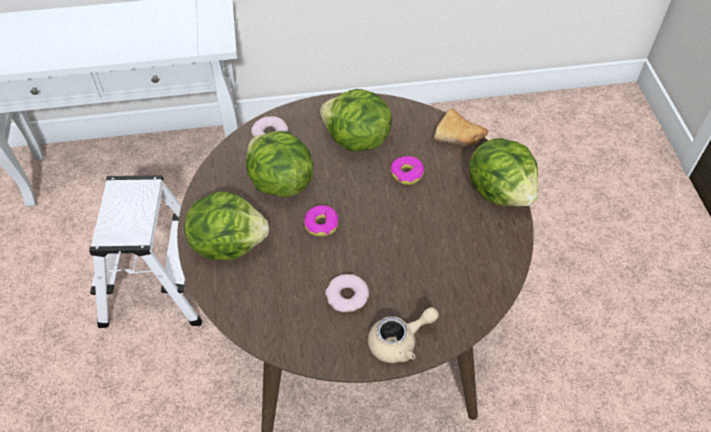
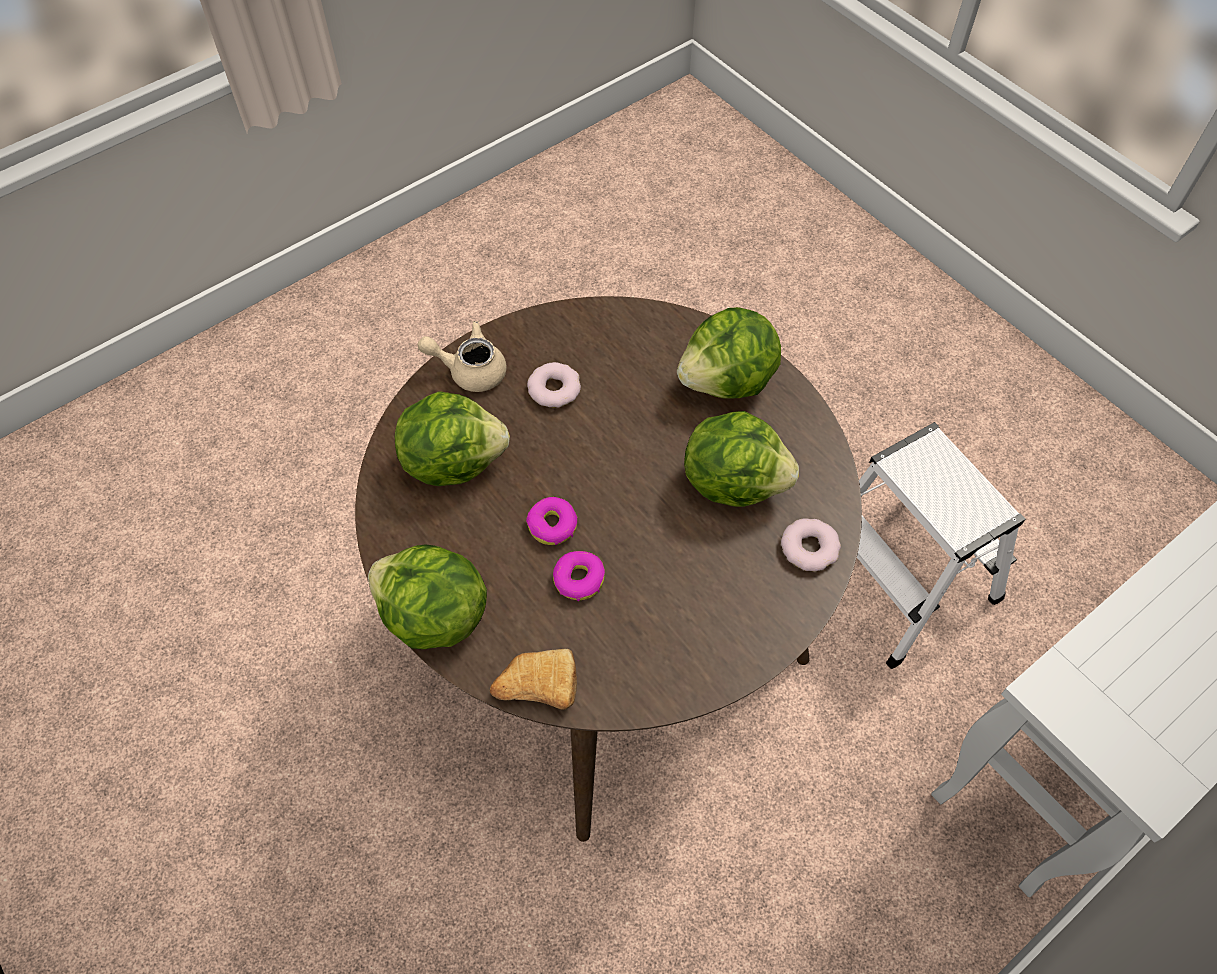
camera: 150 degrees right, 5 degrees up
donut [304,205,339,236] -> donut moved to [526,497,578,545]
lettuce [320,89,392,151] -> lettuce moved to [395,391,510,486]
beige teapot [368,307,439,363] -> beige teapot turned 60 degrees clockwise [417,321,507,392]

